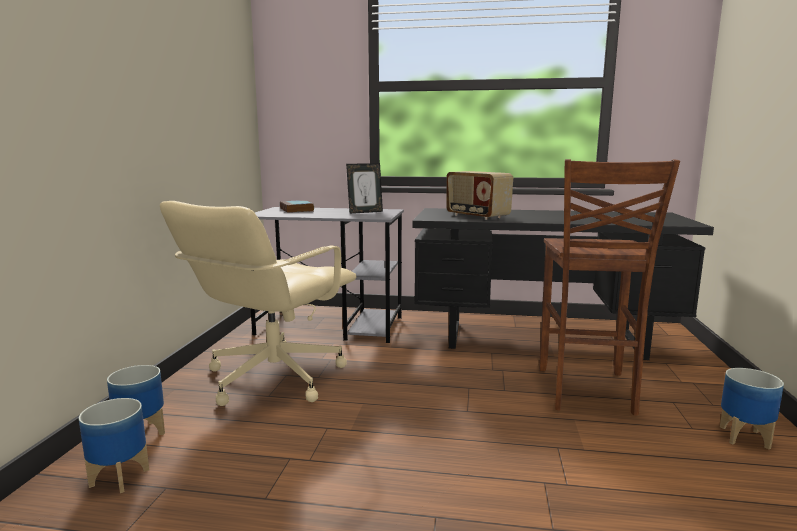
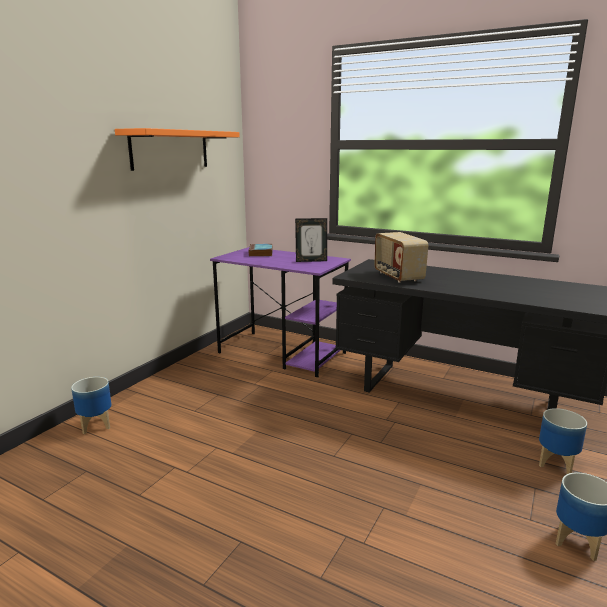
camera: 20 degrees right, 5 degrees up
planter [79,398,149,493] -> planter moved to [539,408,587,474]
beige office chair [160,201,357,406] -> none
grey desk [251,207,404,343] -> purple desk [210,247,351,377]
brown stool [539,159,680,416] -> none
none -> orange shelf [115,128,240,171]

